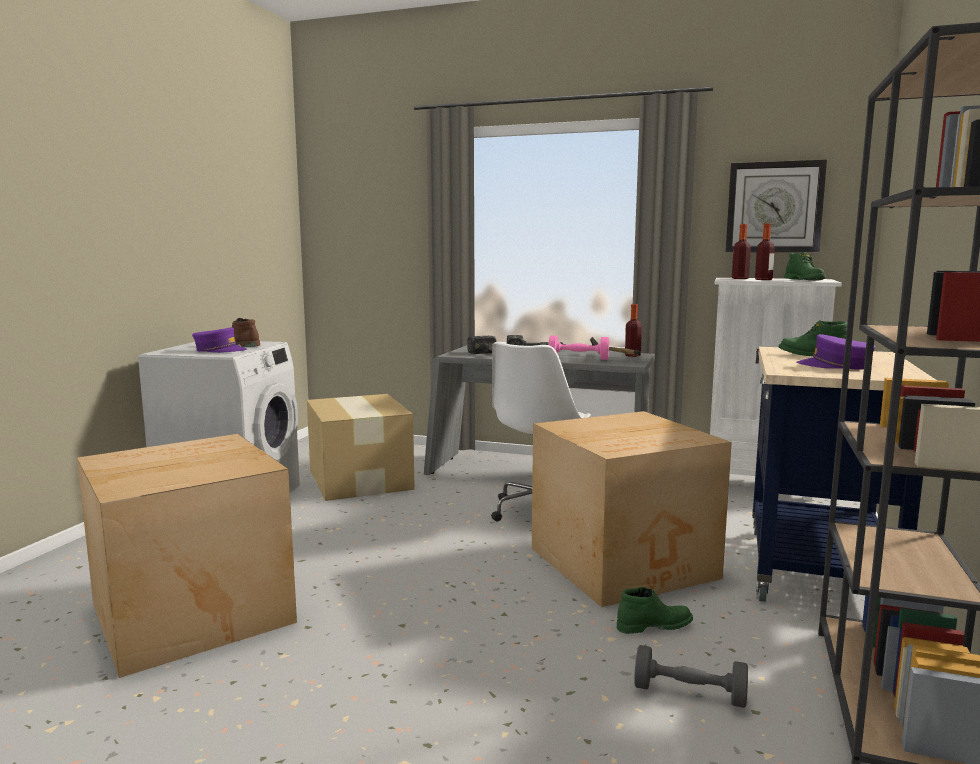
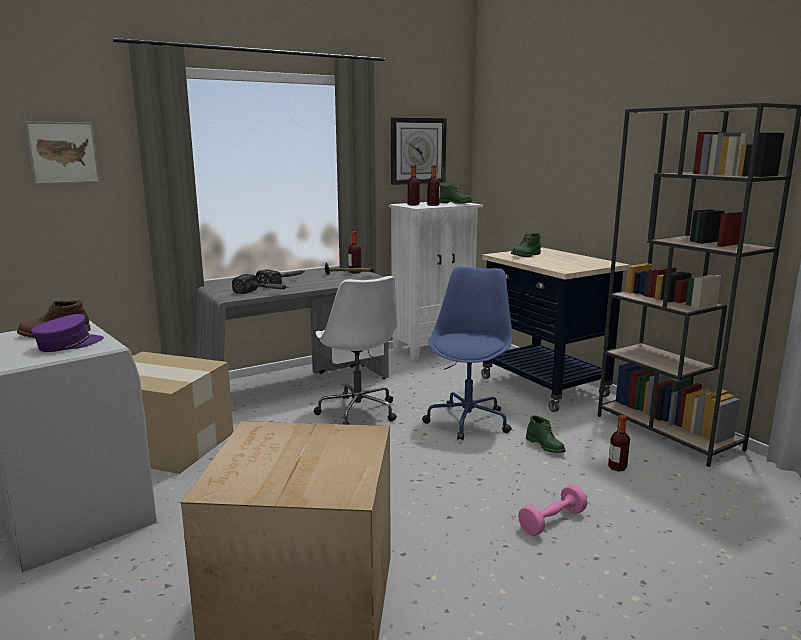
camera: 50 degrees left, 5 degrees up
cardboard box [532,411,732,607] -> blue office chair [422,266,513,440]
pink dumbbell [548,335,609,360] -> pink dumbbell moved to [518,485,587,536]
green boot [617,587,693,634] -> green boot turned 120 degrees clockwise [526,415,566,453]
grey dumbbell [634,645,748,708] -> bottle [608,415,630,471]
purple cap [797,334,876,370] -> none
none -> picture [25,122,100,184]

